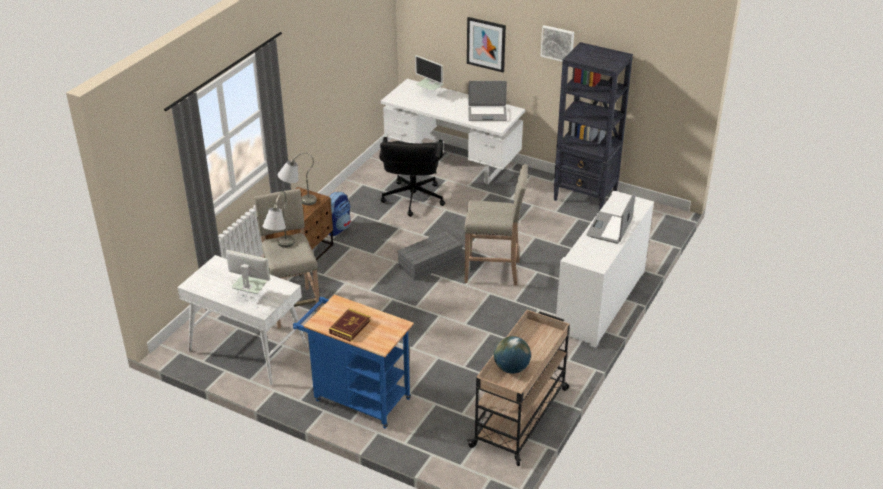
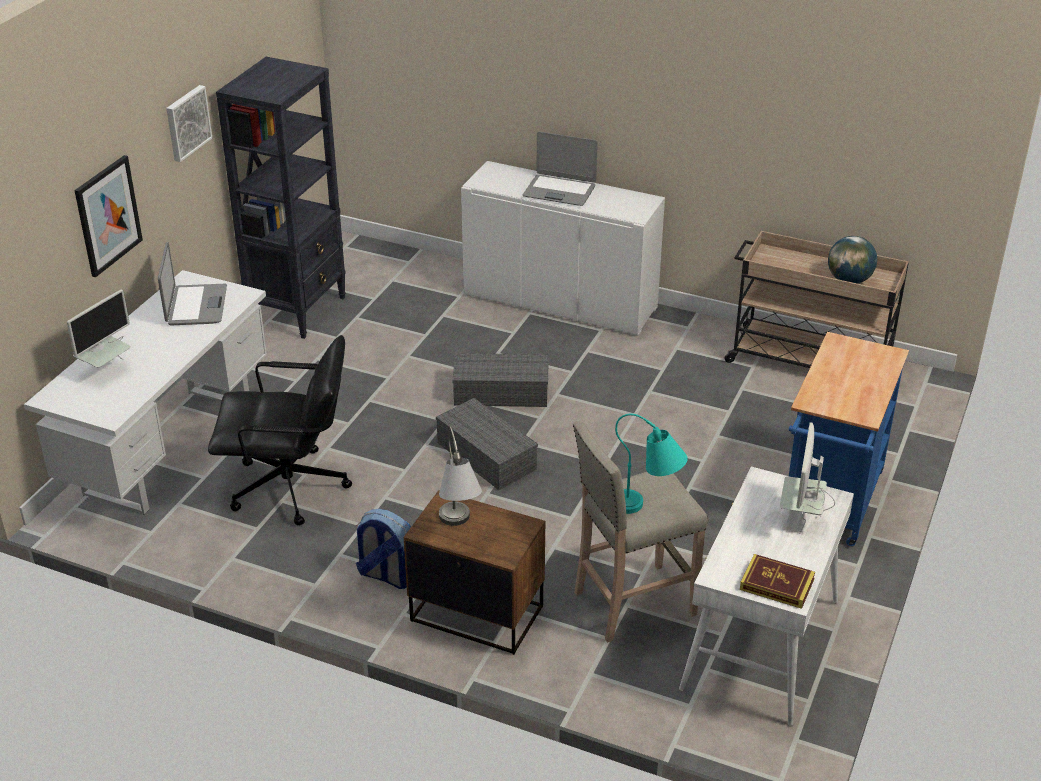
camera: 95 degrees left, 0 degrees up
grey table lamp [262,191,295,248] -> turquoise table lamp [615,414,688,514]
book [329,308,371,342] -> book moved to [740,554,815,609]
beige stool [464,164,528,286] -> grey storage box [452,353,549,407]

